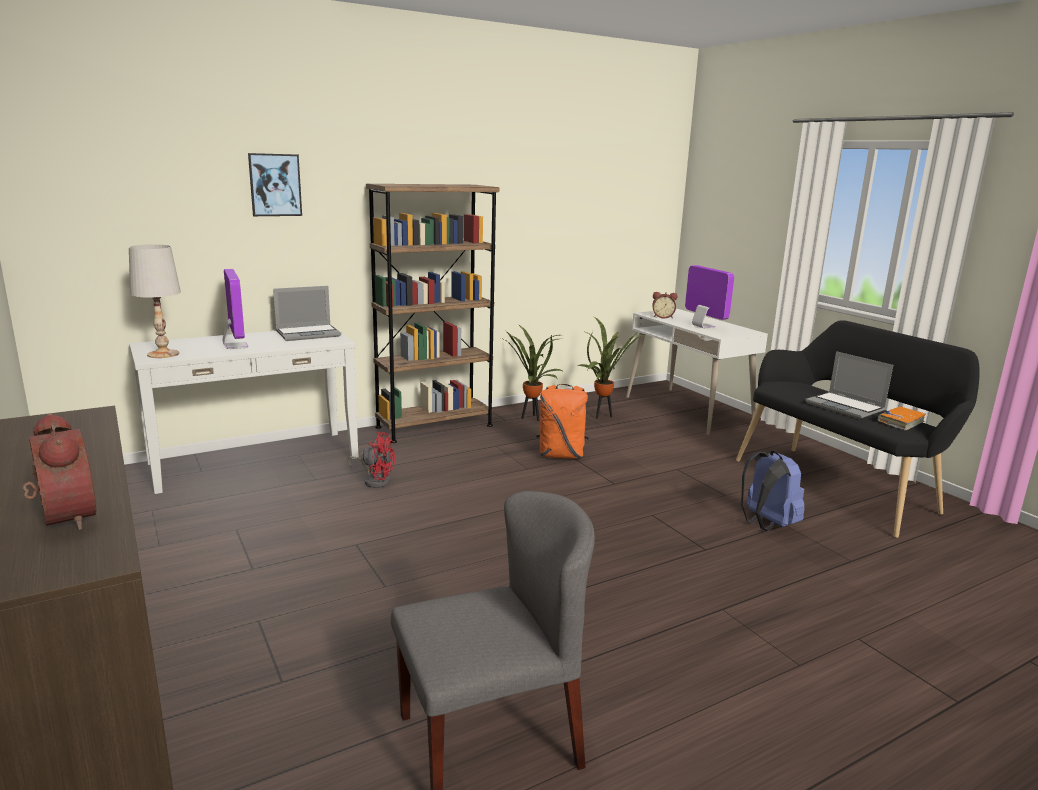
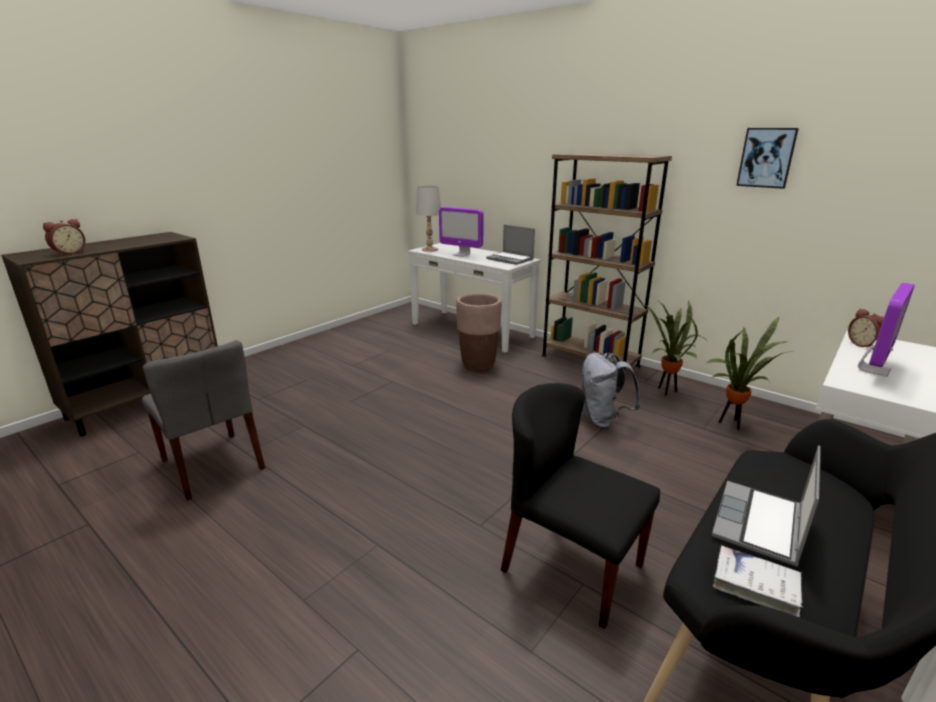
camera: 70 degrees right, 5 degrees up
monitor [223,269,248,349] -> monitor turned 75 degrees clockwise [439,207,484,257]
picture [248,153,302,216] -> picture moved to [736,128,799,189]
red fan [348,432,395,488] -> brown planter [456,293,502,372]
orange backpack [536,384,589,459] -> grey backpack [581,353,640,429]
blue backpack [741,451,805,531] -> black chair [501,383,660,629]
orange book [878,407,926,430] -> white book [713,545,803,617]

